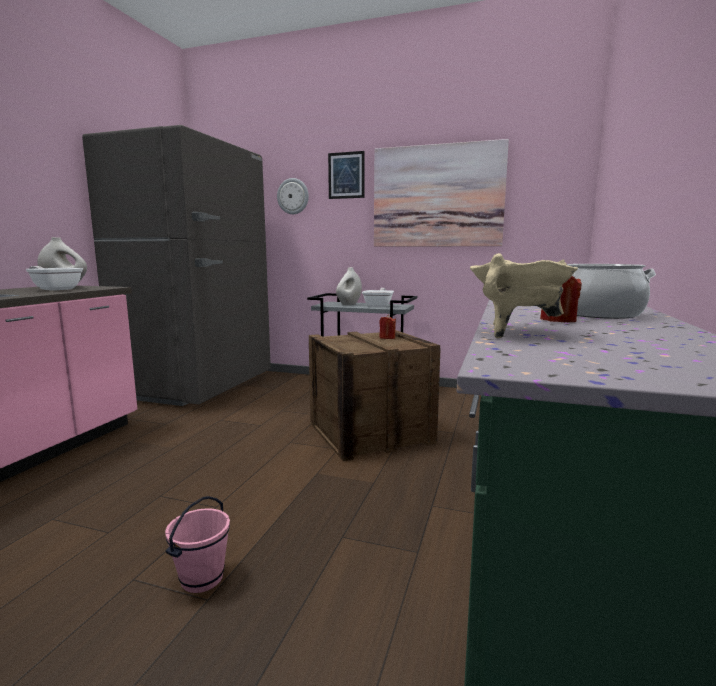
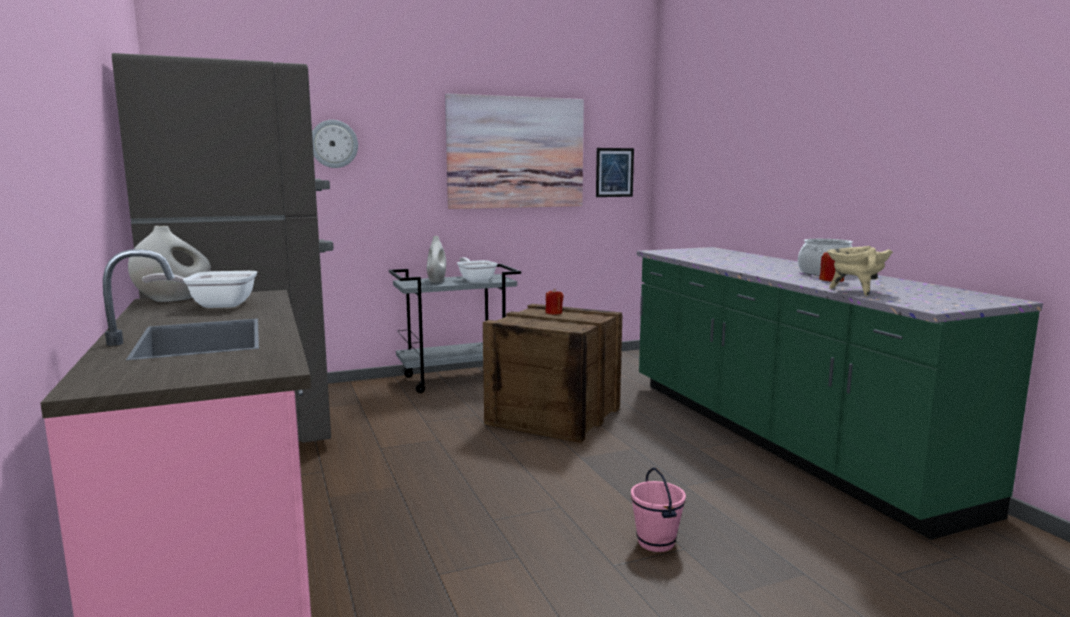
camera: 40 degrees left, 0 degrees up
picture [328,151,365,199] -> picture moved to [596,148,634,197]

